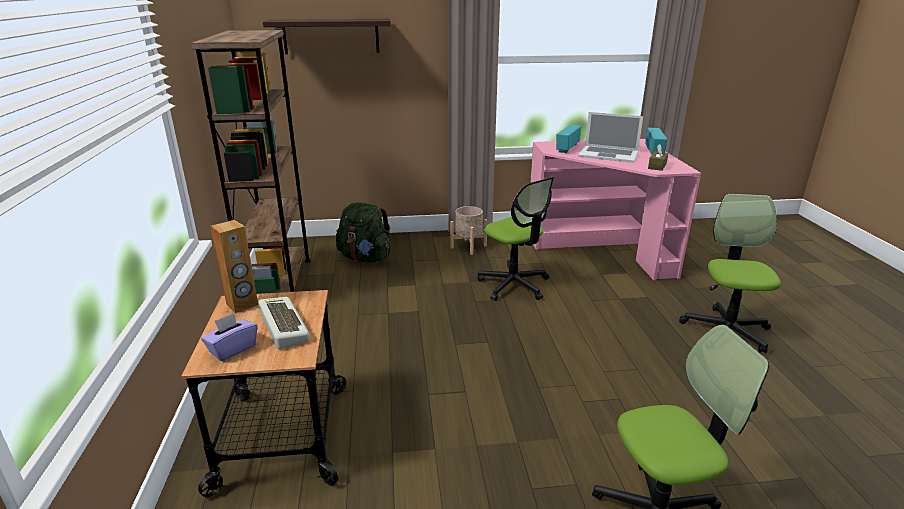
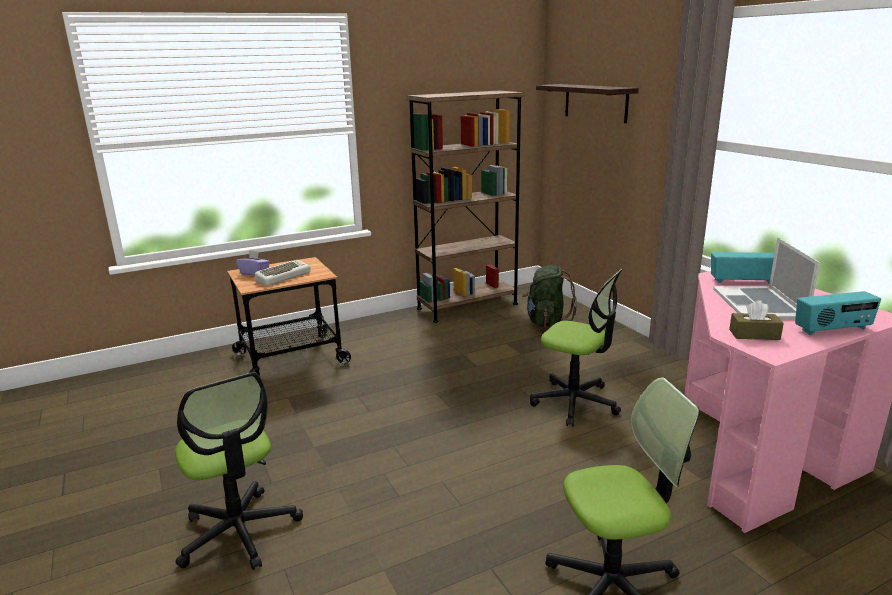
camera: 70 degrees right, 5 degrees down
brown speaker [211,220,258,313] -> none
beige planter [450,206,487,255] -> none
office chair [477,177,554,301] -> office chair turned 90 degrees counterclockwise [530,269,623,427]

